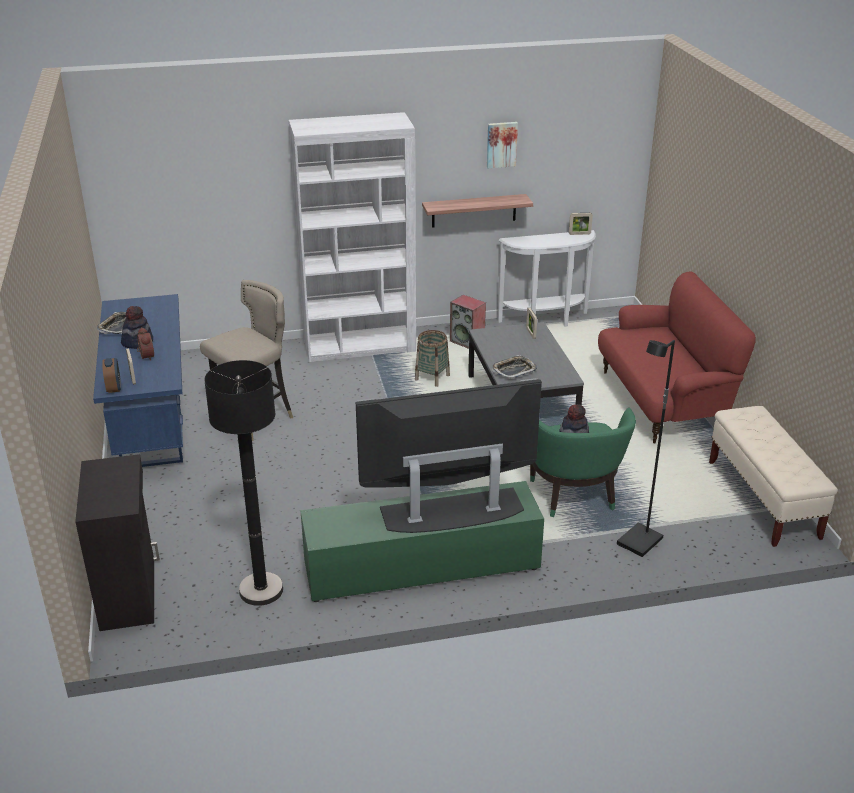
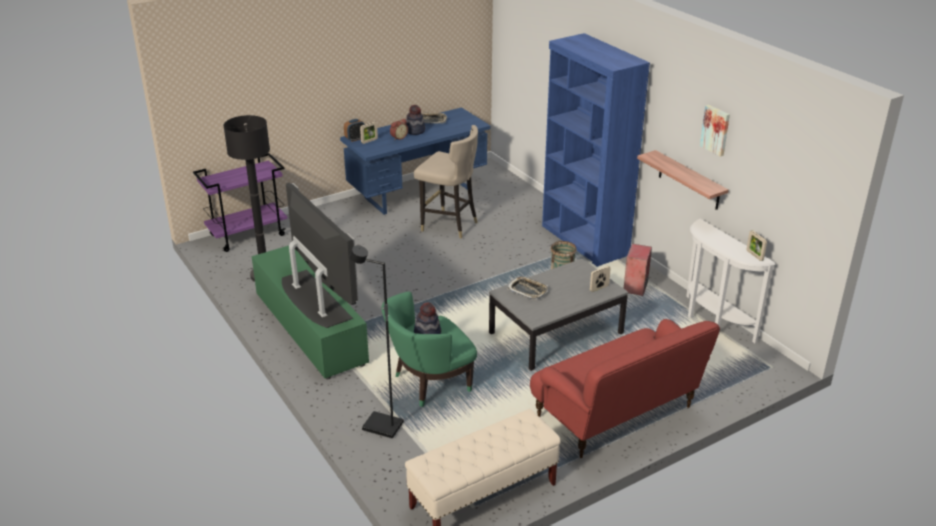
camera: 70 degrees right, 0 degrees up
black cabinet [75,454,160,631] -> purple cart [193,153,287,252]
white bookcase [289,112,416,362] -> blue bookcase [542,33,650,267]

